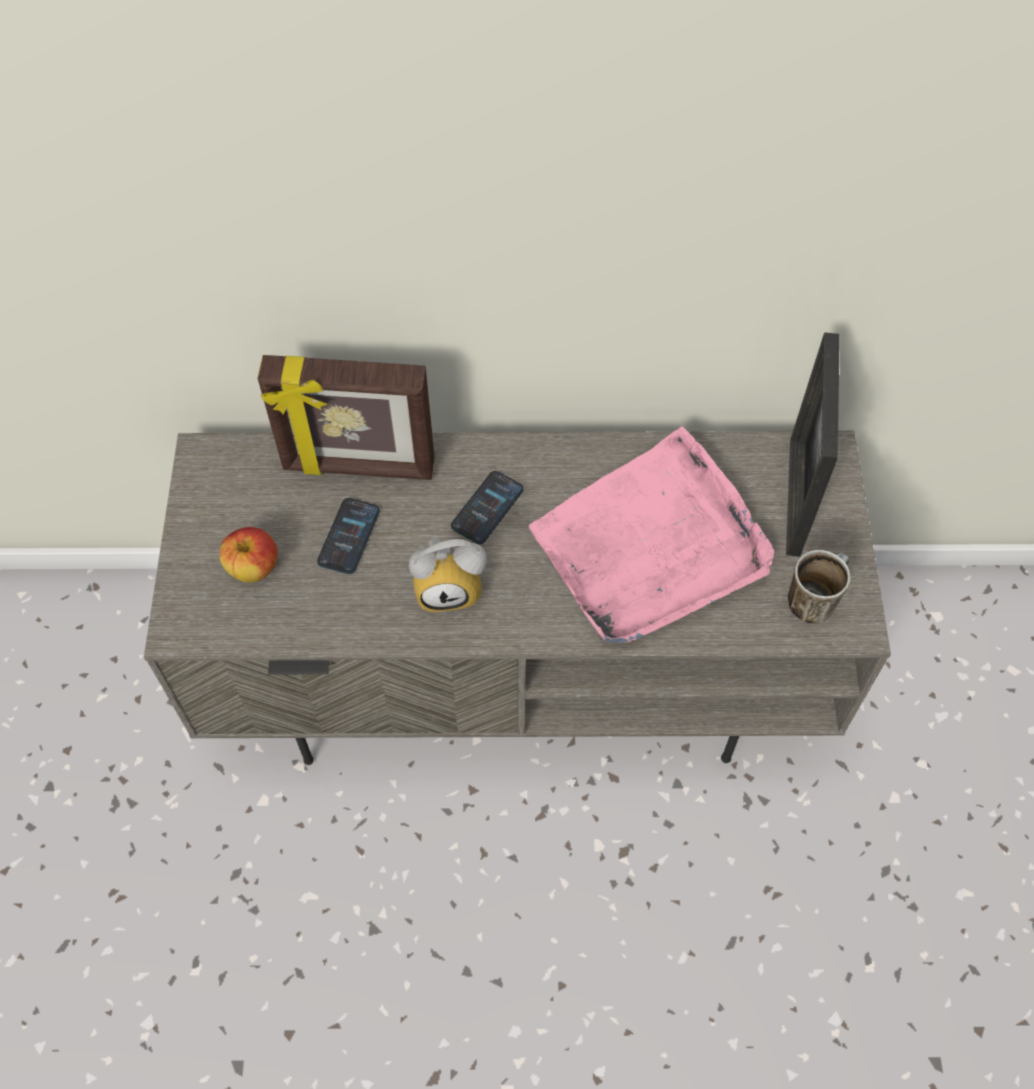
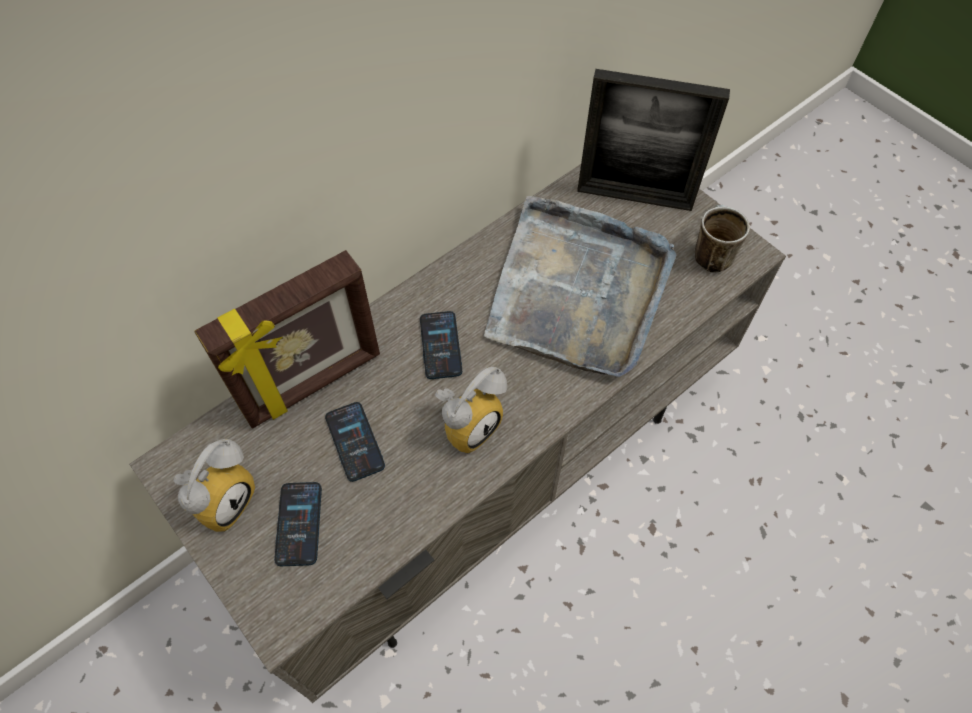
camera: 40 degrees left, 0 degrees up
apple [219,527,278,582] -> phone [274,482,322,566]
pink tray [529,427,774,643] -> grey tray [484,196,676,377]
picture frame [786,332,840,557] -> picture frame turned 45 degrees counterclockwise [577,69,730,211]
none -> alarm clock [174,439,255,532]

